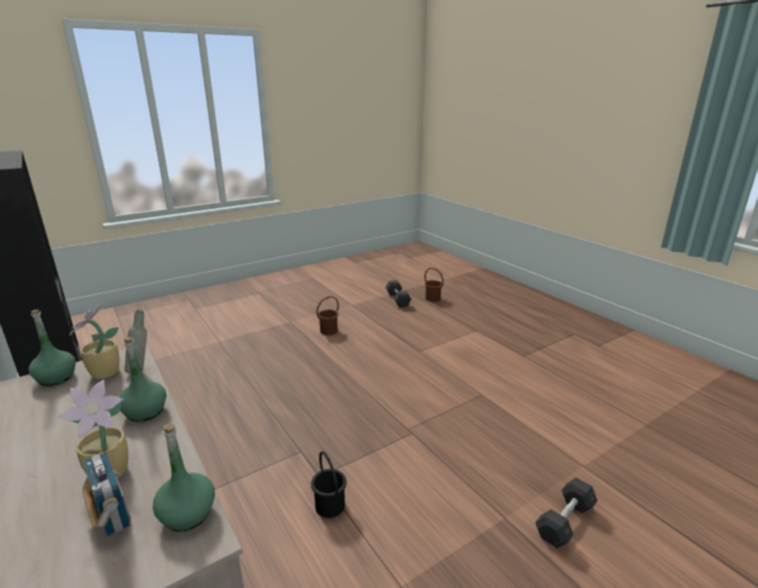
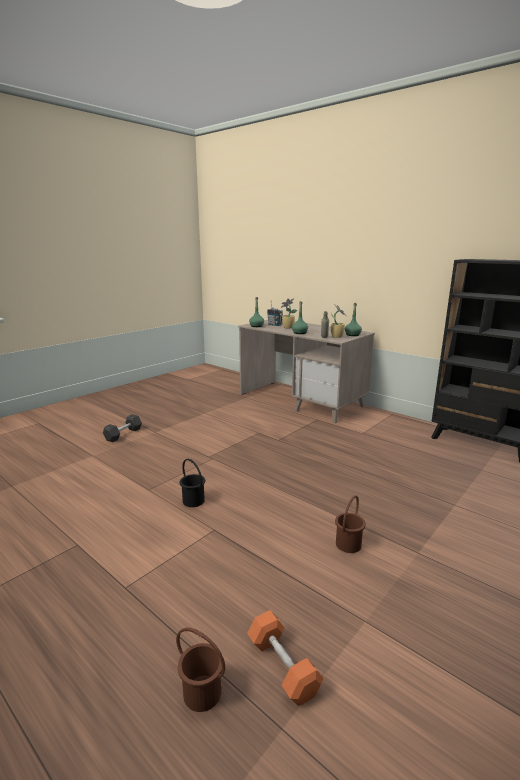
camera: 165 degrees right, 5 degrees down
black bucket [311,451,347,518] -> black bucket moved to [180,459,205,507]
grey dumbbell [385,280,411,307] -> orange dumbbell [247,610,323,706]

